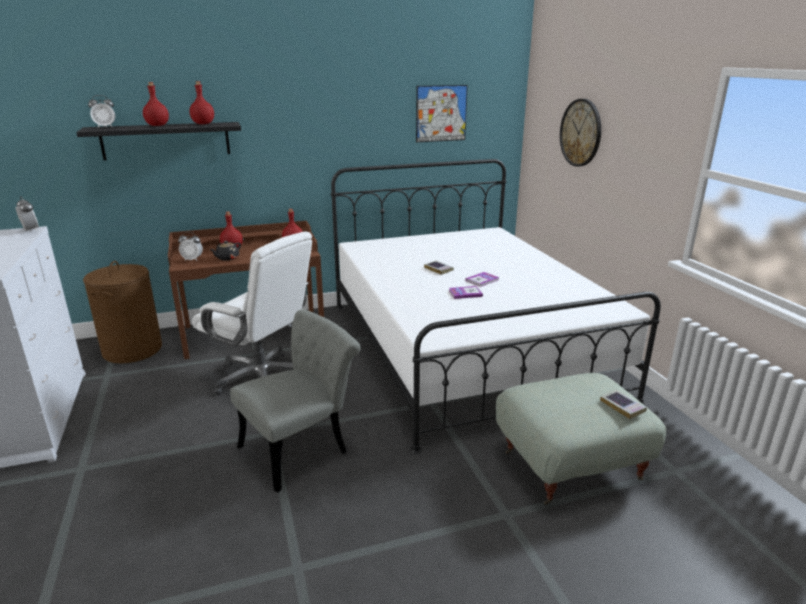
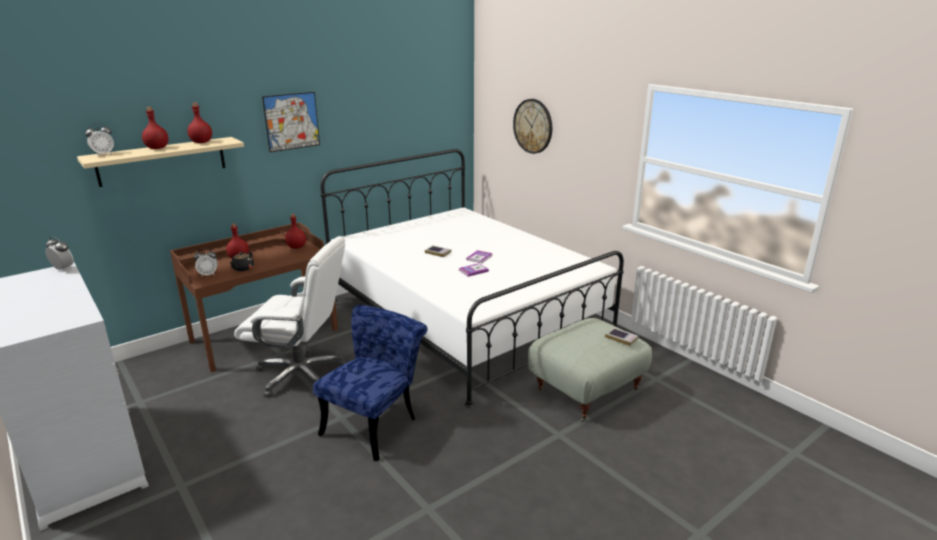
camera: 20 degrees left, 0 degrees up
black shelf [76,122,241,160] -> beige shelf [77,137,244,187]
brown laundry basket [83,261,162,364] -> none
grey chair [230,309,361,492] -> blue chair [313,305,427,461]
picture [416,85,468,142] -> picture moved to [262,92,320,152]

